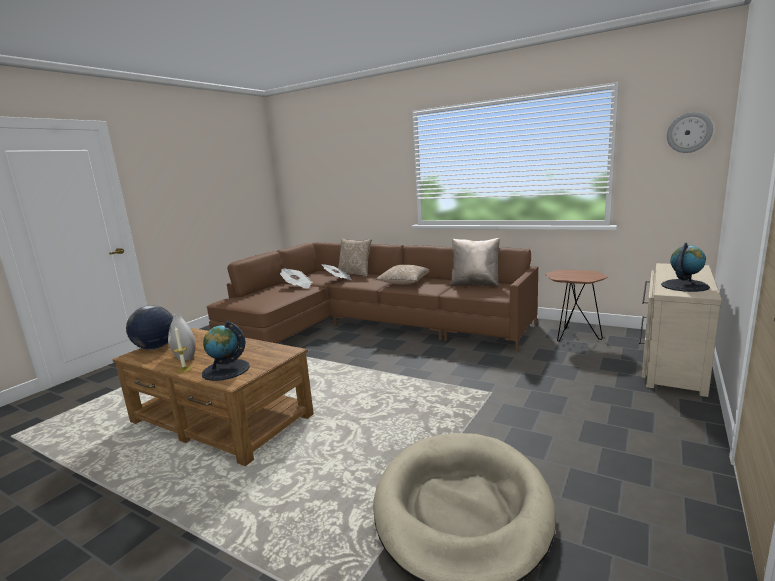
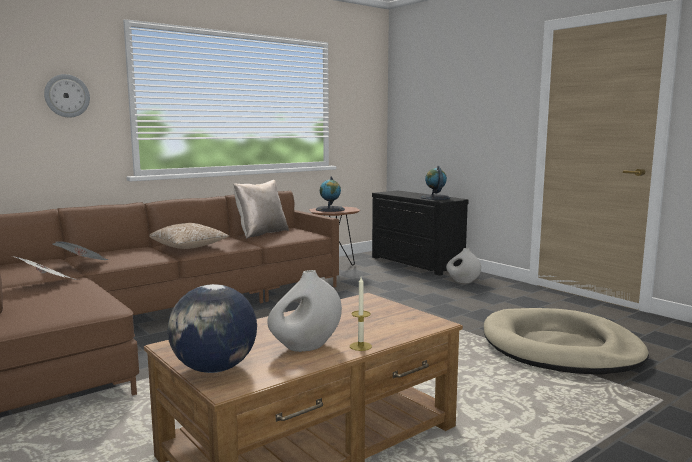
camera: 70 degrees left, 5 degrees down
globe [202,321,250,381] -> globe moved to [316,177,345,212]
pillow [338,238,372,277] -> none
beige dresser [639,263,722,397] -> black dresser [372,190,469,276]
wall clock [667,112,713,153] -> wall clock moved to [44,74,90,118]
none -> white vase [446,248,481,283]

